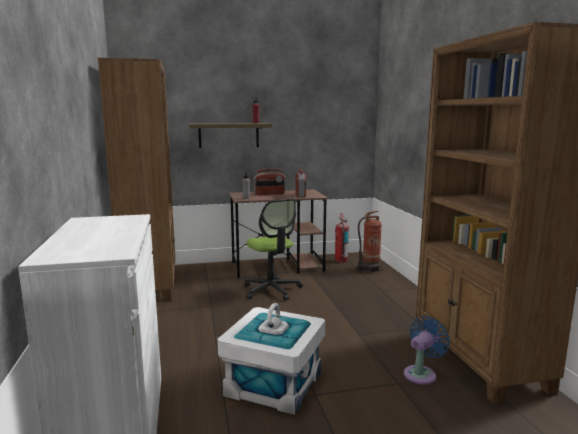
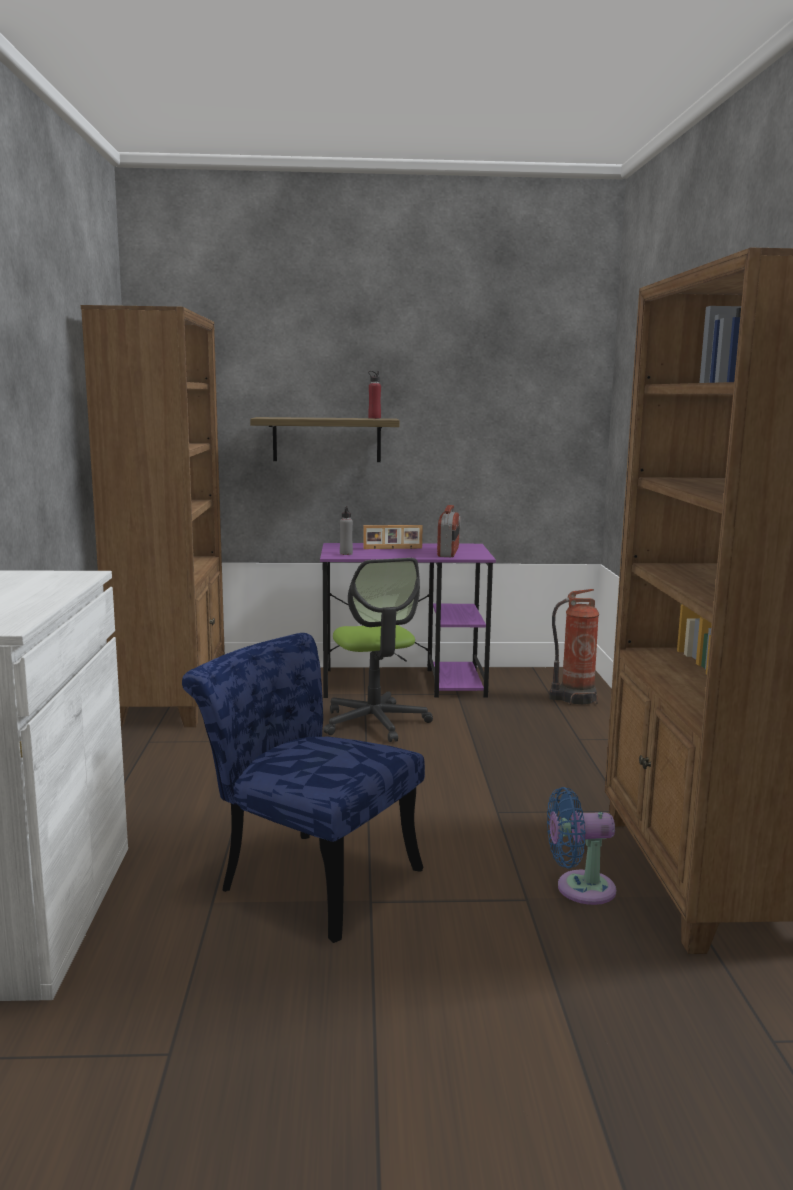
camera: 10 degrees right, 0 degrees up
white storage box [217,303,325,415] -> blue chair [182,633,425,943]
brown desk [229,189,328,278] -> purple desk [320,543,496,698]
radio [253,169,285,195] -> picture frame [363,525,423,549]
fire extinguisher [335,213,349,262] -> none
blue fan [404,316,450,385] -> blue fan turned 150 degrees counterclockwise [547,787,616,905]

